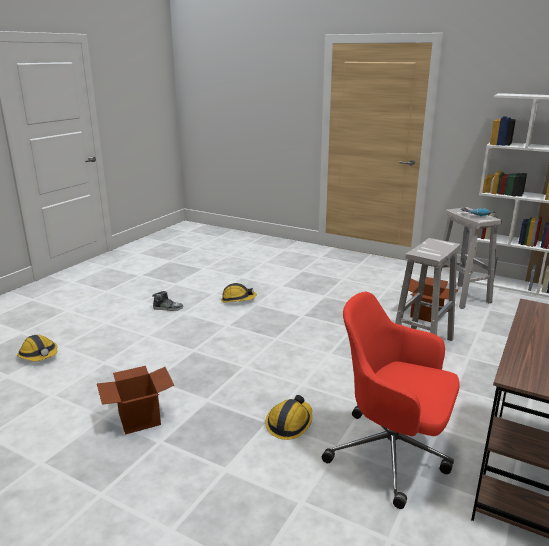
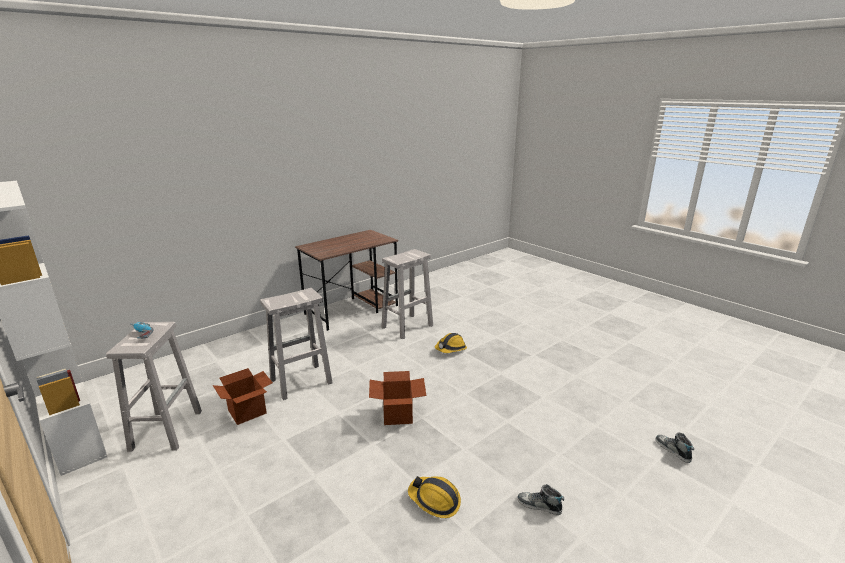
camera: 160 degrees left, 0 degrees up
hard hat [17,335,57,361] -> shoe [656,433,694,463]
cardboard box [97,366,174,435] -> cardboard box moved to [369,371,426,425]
red office chair [322,292,460,509] -> white stool [381,249,433,339]

